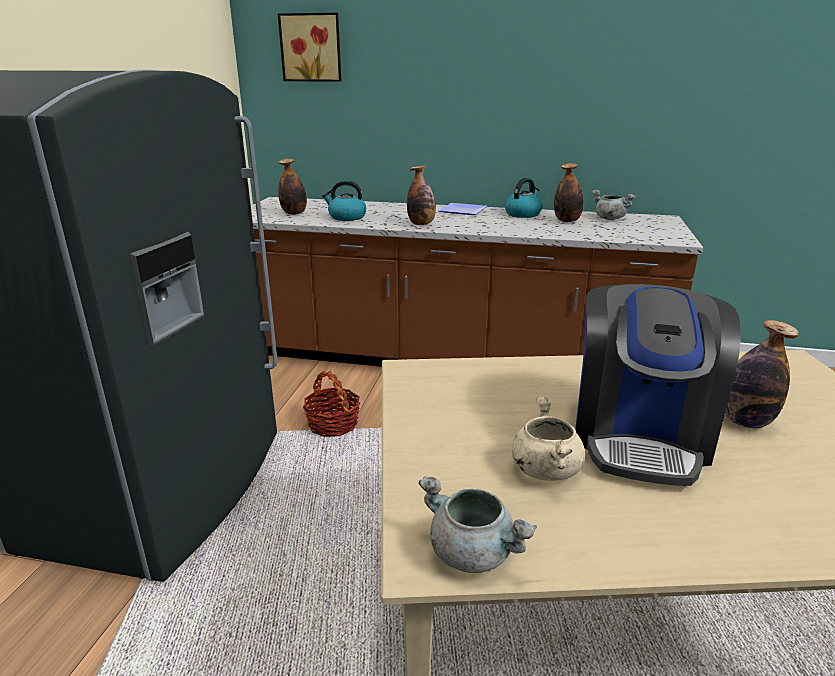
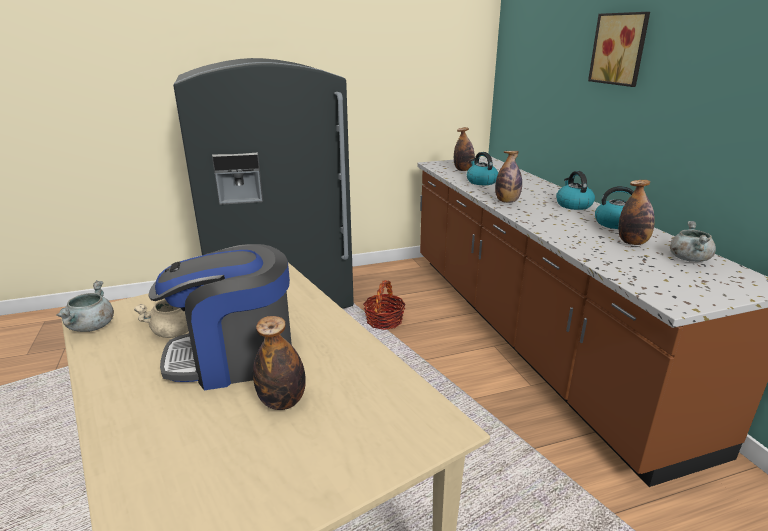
camera: 60 degrees right, 0 degrees up
picture [278,13,342,82] -> picture moved to [588,12,650,87]
plate [439,203,487,215] -> kettle [556,171,595,210]

